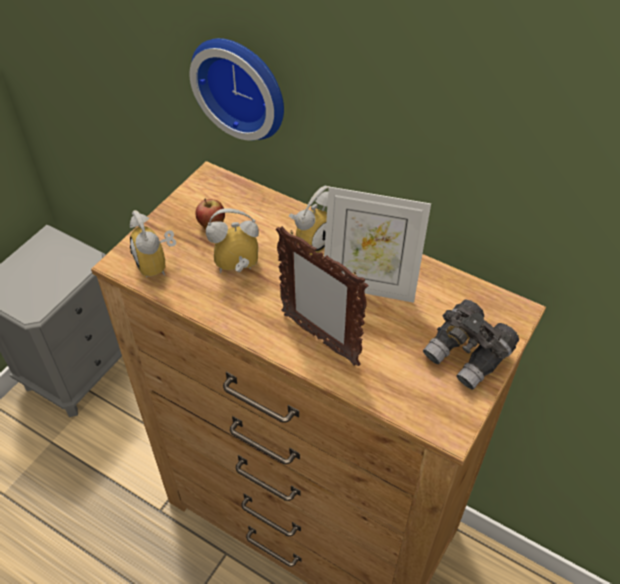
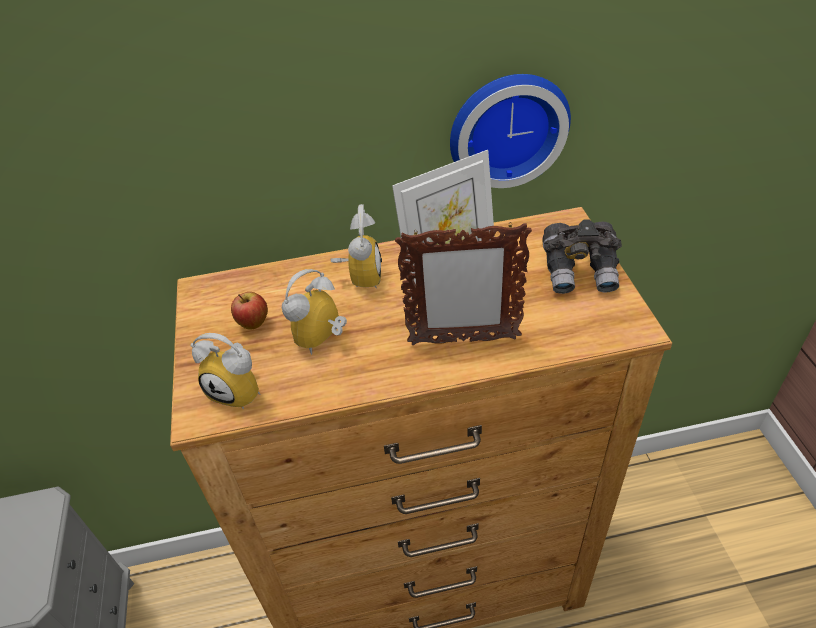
camera: 40 degrees left, 5 degrees down
wall clock [190,38,284,141] -> wall clock moved to [450,74,571,188]

